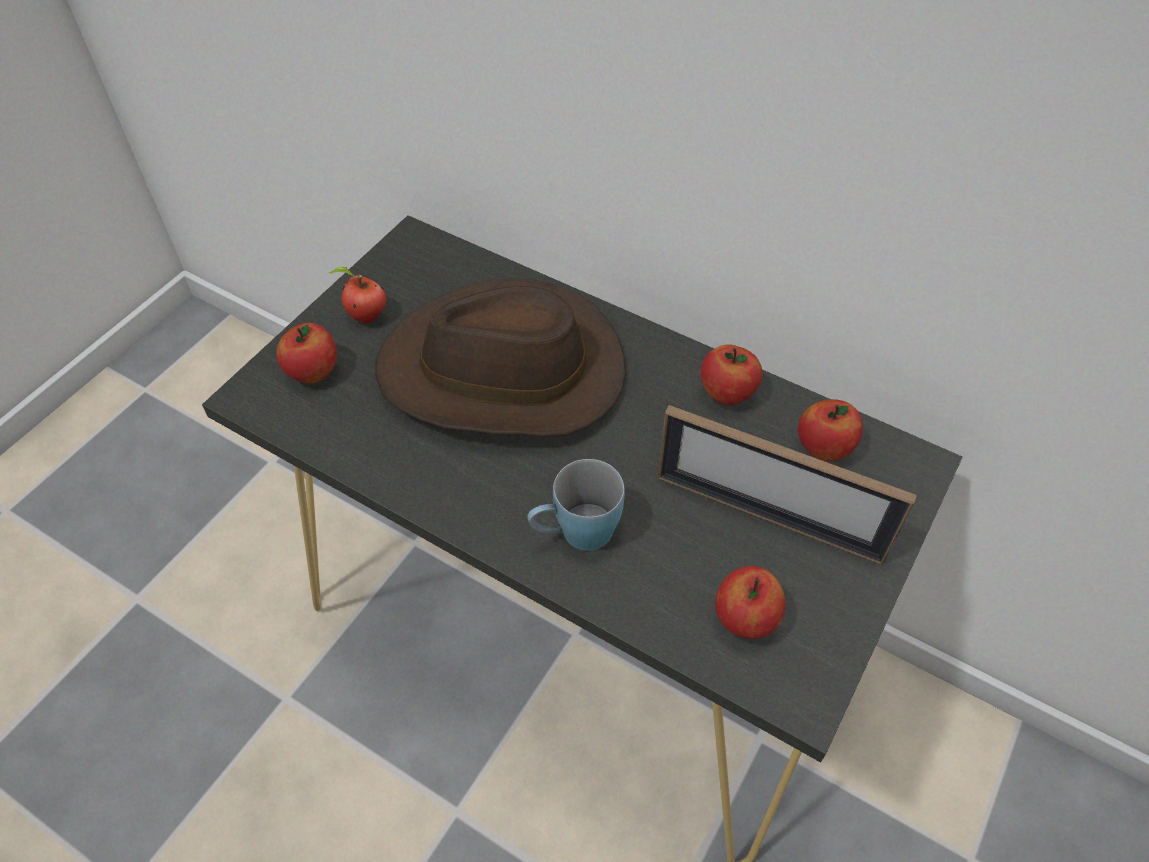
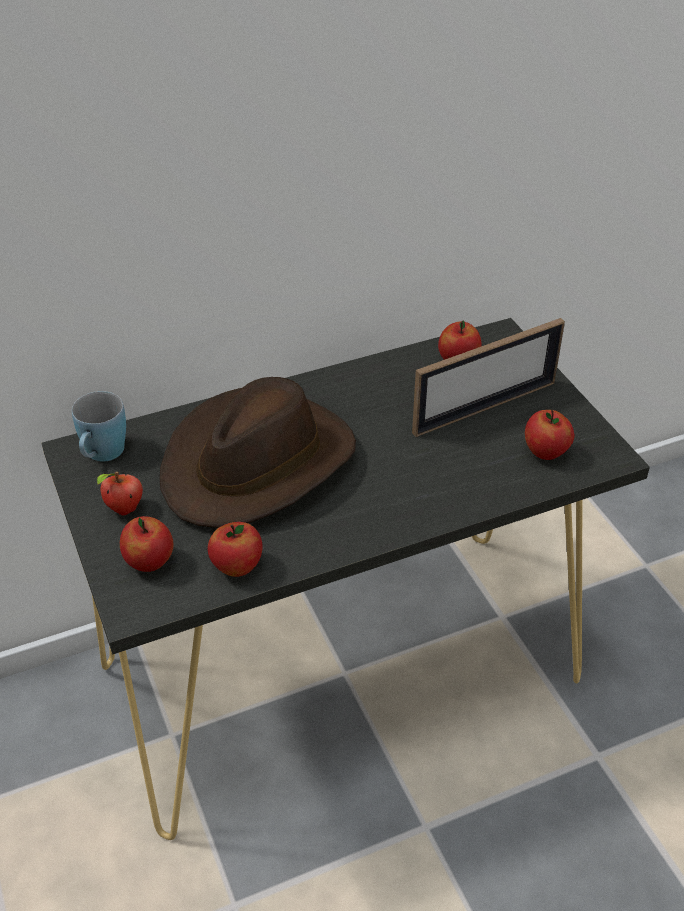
camera: 55 degrees left, 10 degrees down
blue mug [527,459,625,551] -> blue mug moved to [72,391,126,461]
apple [701,344,762,405] -> apple moved to [208,522,262,577]

